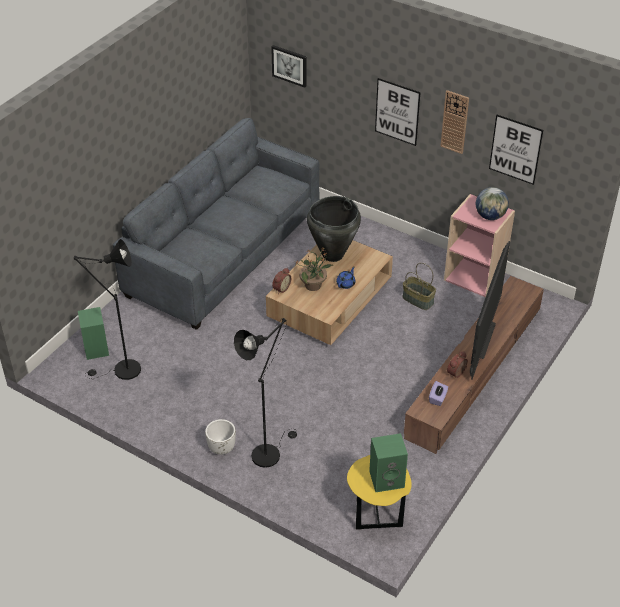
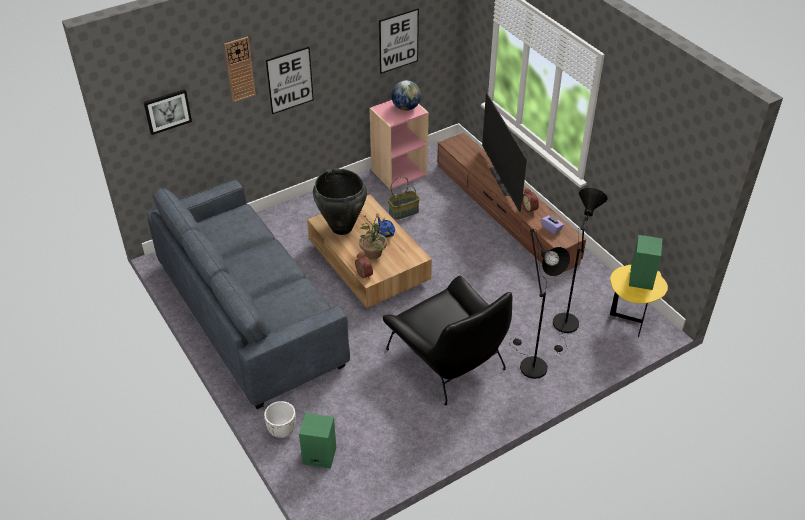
camera: 65 degrees left, 0 degrees up
black floor lamp [74,239,141,380] -> black floor lamp moved to [553,188,608,355]
white planter [205,419,236,455] -> white planter moved to [264,401,296,438]
wall clock [440,90,469,154] -> wall clock moved to [224,37,256,103]
television [470,241,510,380] -> television turned 150 degrees counterclockwise [482,93,527,212]
none -> black armchair [383,275,513,406]

